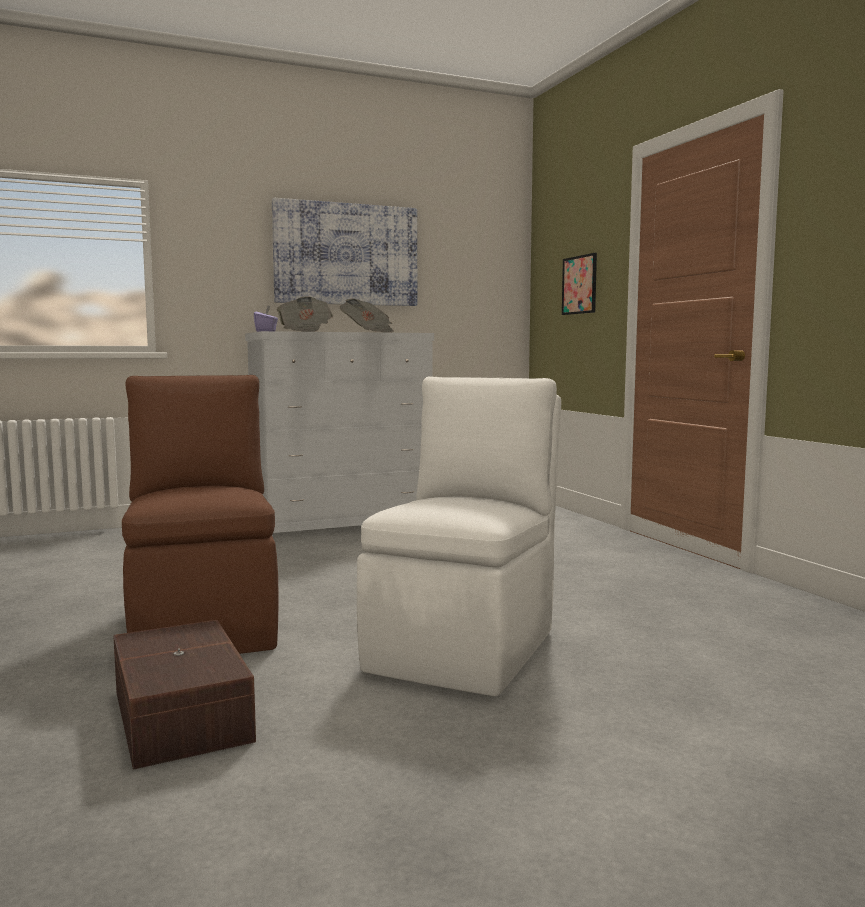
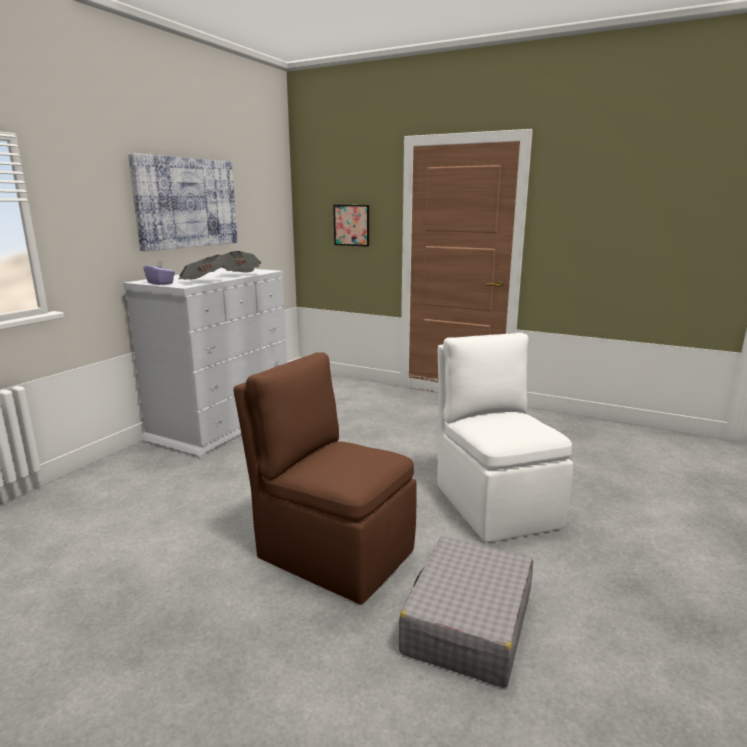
camera: 40 degrees left, 10 degrees up
brown storage box [113,620,256,770] -> grey suitcase [399,536,533,688]

